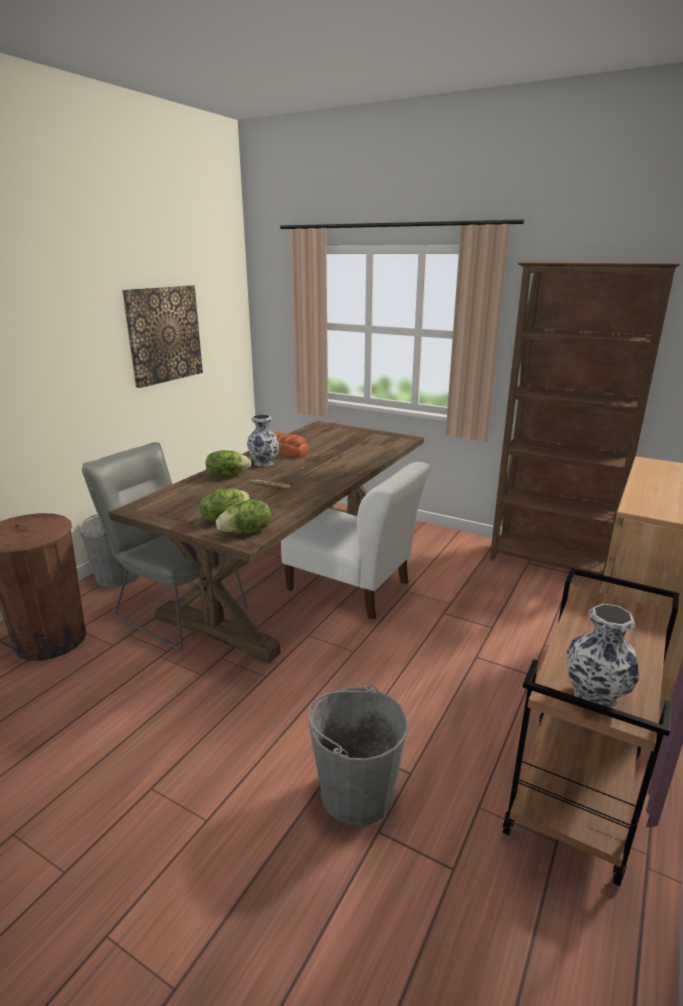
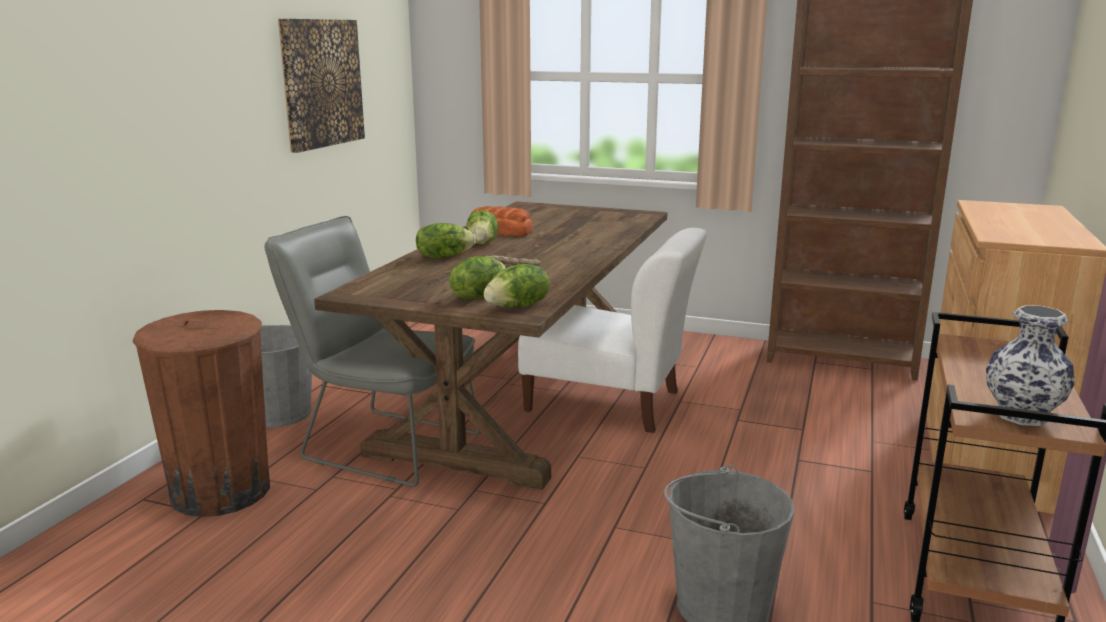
camera: 10 degrees left, 5 degrees down
vase [247,415,280,467] -> lettuce [466,210,498,244]

